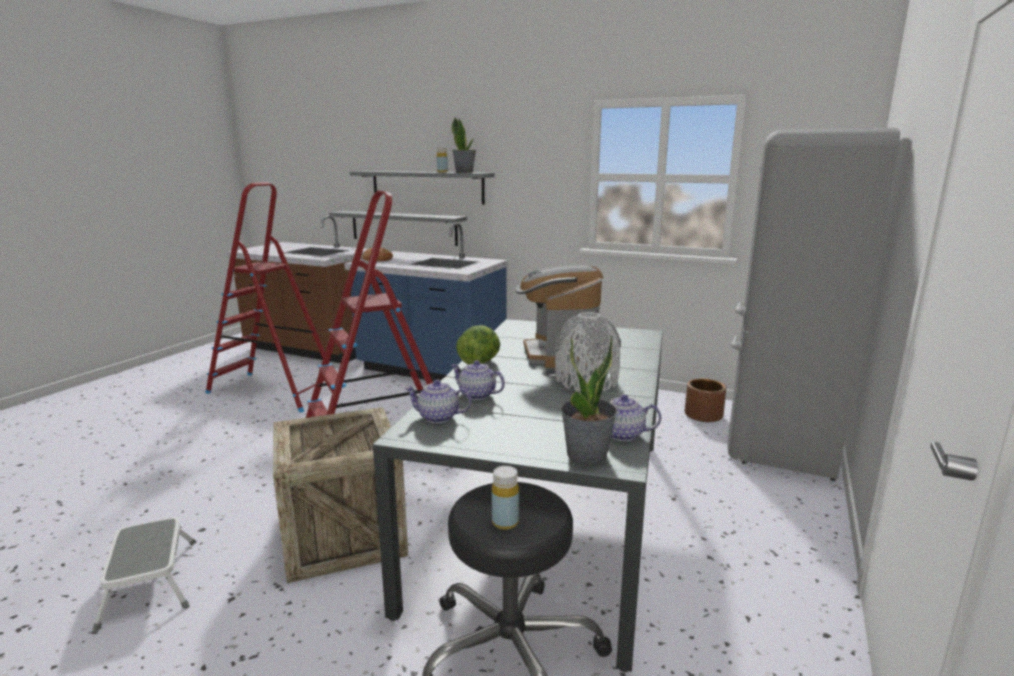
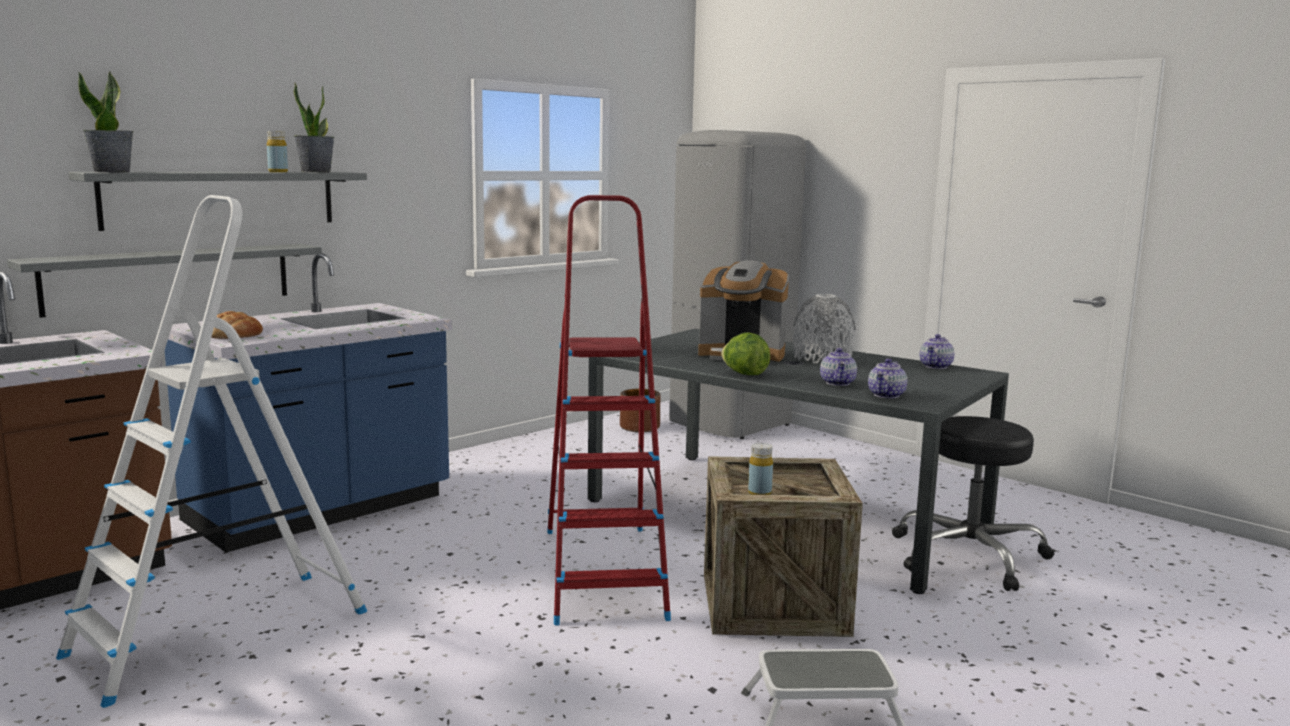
camera: 70 degrees left, 5 degrees down
red step ladder [205,182,330,412] -> white step ladder [56,195,367,708]
teapot [451,360,505,400] -> teapot turned 45 degrees counterclockwise [820,348,857,386]
yellow bottle [492,466,519,530] -> yellow bottle moved to [748,443,773,495]
potted plant [561,336,617,465] -> potted plant moved to [78,71,134,172]

